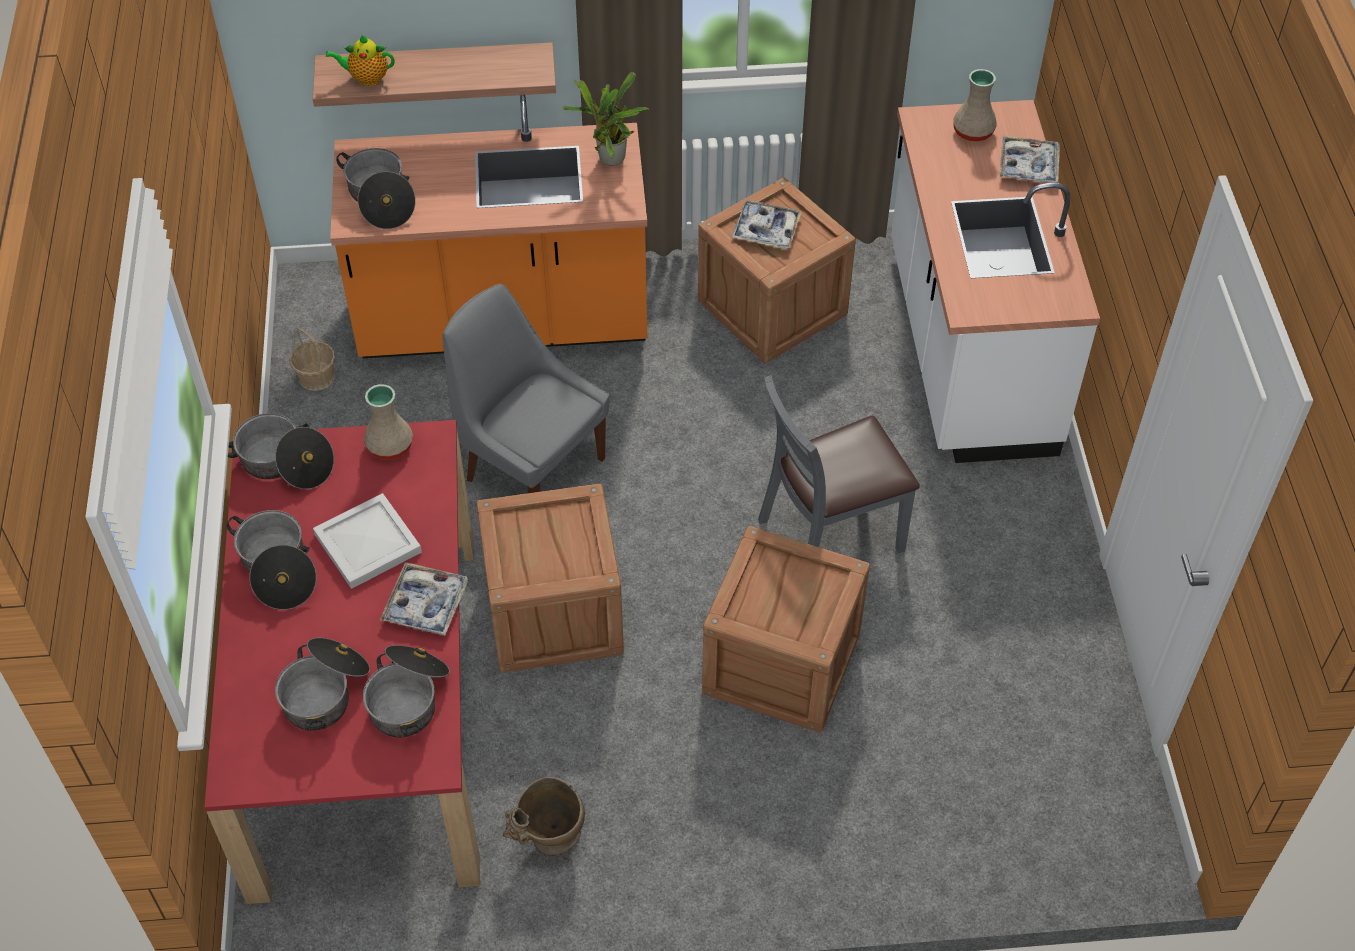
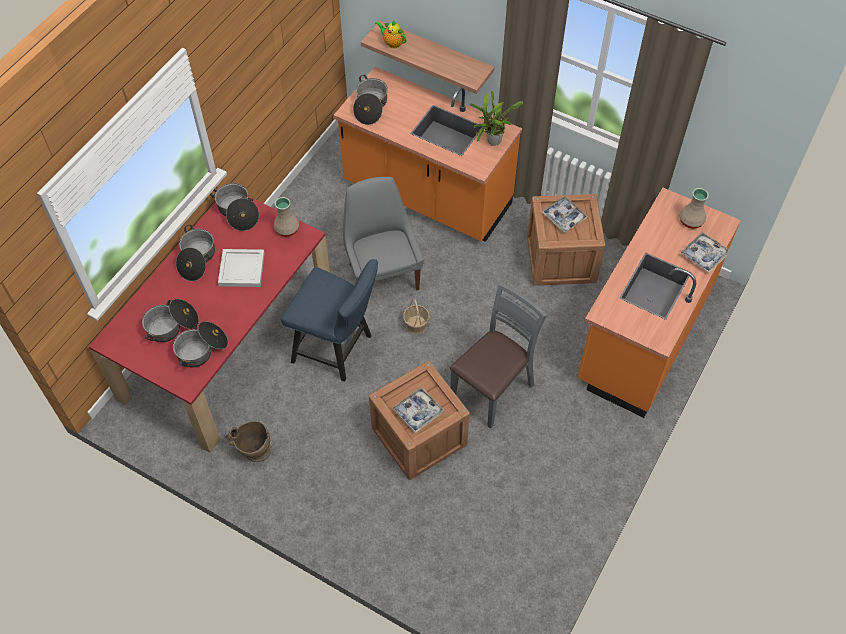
camera: 35 degrees right, 5 degrees up
basket [289,328,335,391] -> basket moved to [403,299,430,334]
tray [380,562,468,636] -> tray moved to [392,386,444,433]
crate [476,484,624,672] -> blue chair [281,259,378,381]
grey chair [758,375,920,553] -> grey chair turned 120 degrees clockwise [450,283,547,429]
white counter [891,100,1100,463] -> orange counter [577,188,741,418]

